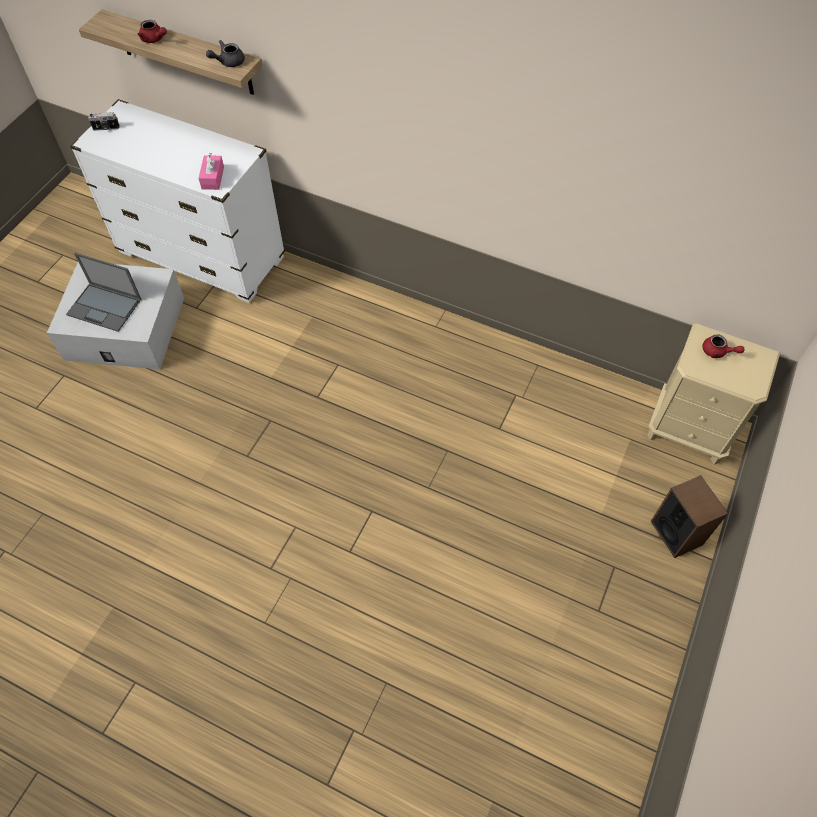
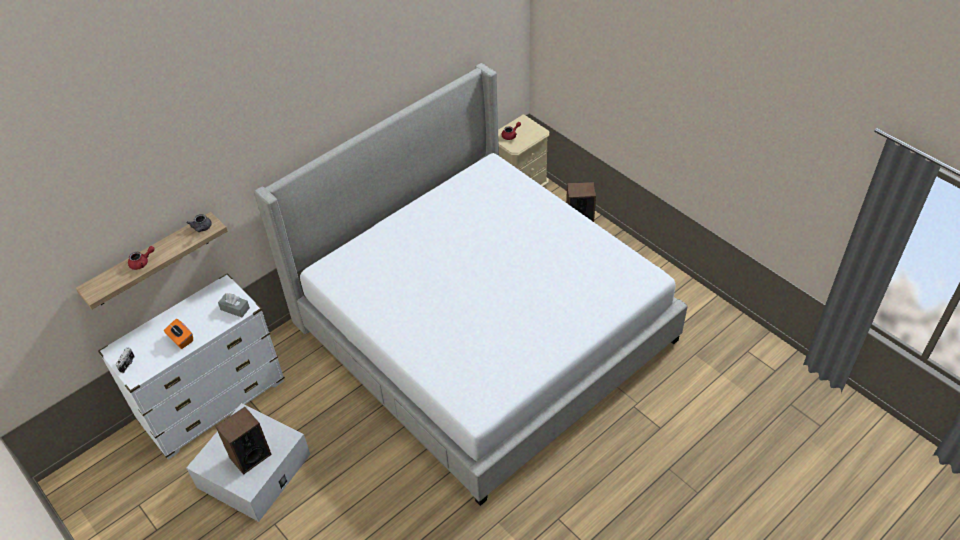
camera: 65 degrees left, 10 degrees down
laptop [66,253,141,332] -> speaker [216,407,272,475]
pink tissue box [199,153,224,190] -> grey tissue box [218,293,250,317]
none -> orange tissue box [164,319,193,349]
none -> bed [254,63,688,506]

